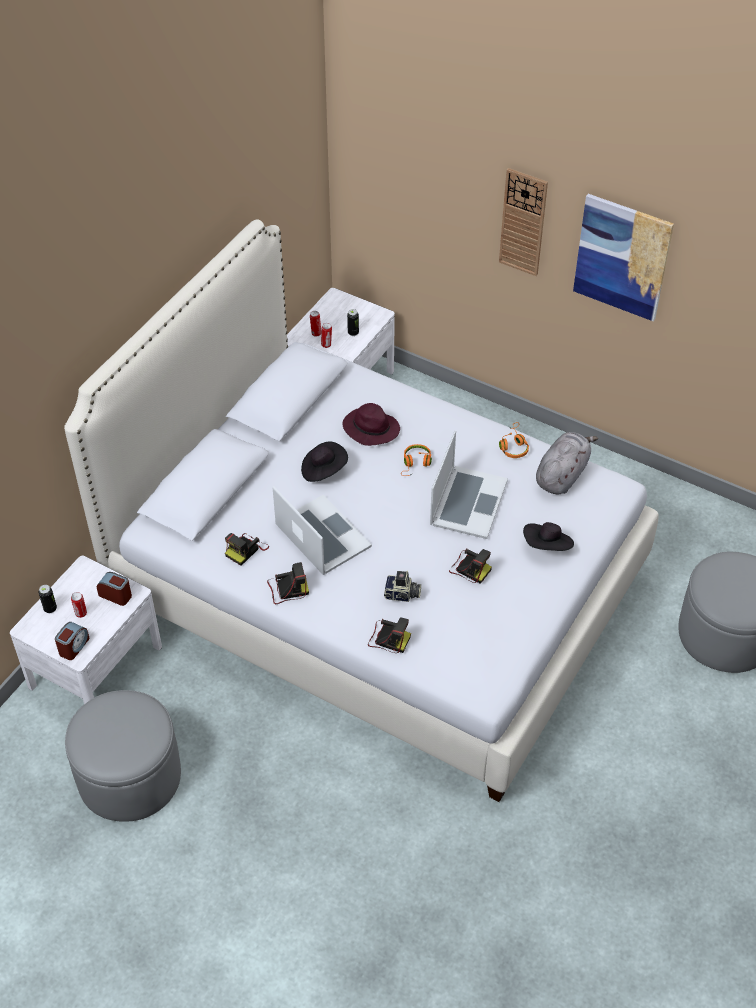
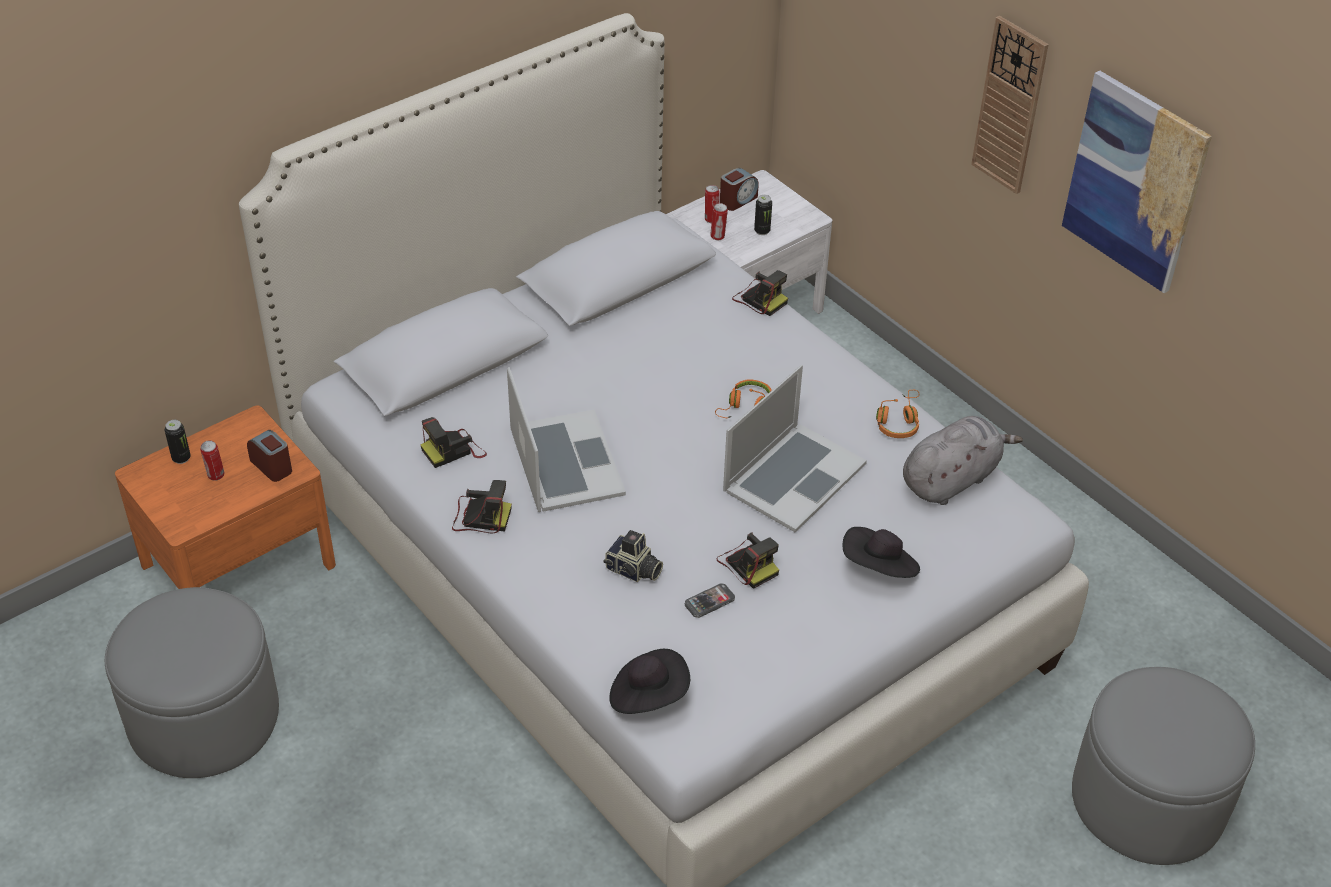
camera: 20 degrees right, 5 degrees down
white nightstand [10,556,162,704] -> orange nightstand [115,406,336,589]
alarm clock [55,622,90,660] -> alarm clock moved to [720,168,759,211]
black hat [301,441,348,482] -> black hat moved to [609,649,690,714]
purple hat [343,403,400,446] -> none
camera [368,617,411,653] -> camera moved to [732,270,788,316]
none -> phone [685,583,735,618]

